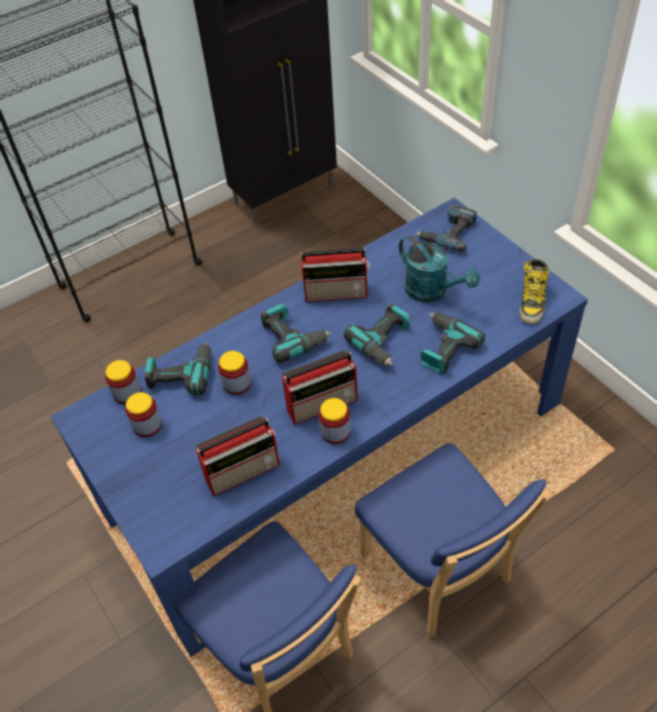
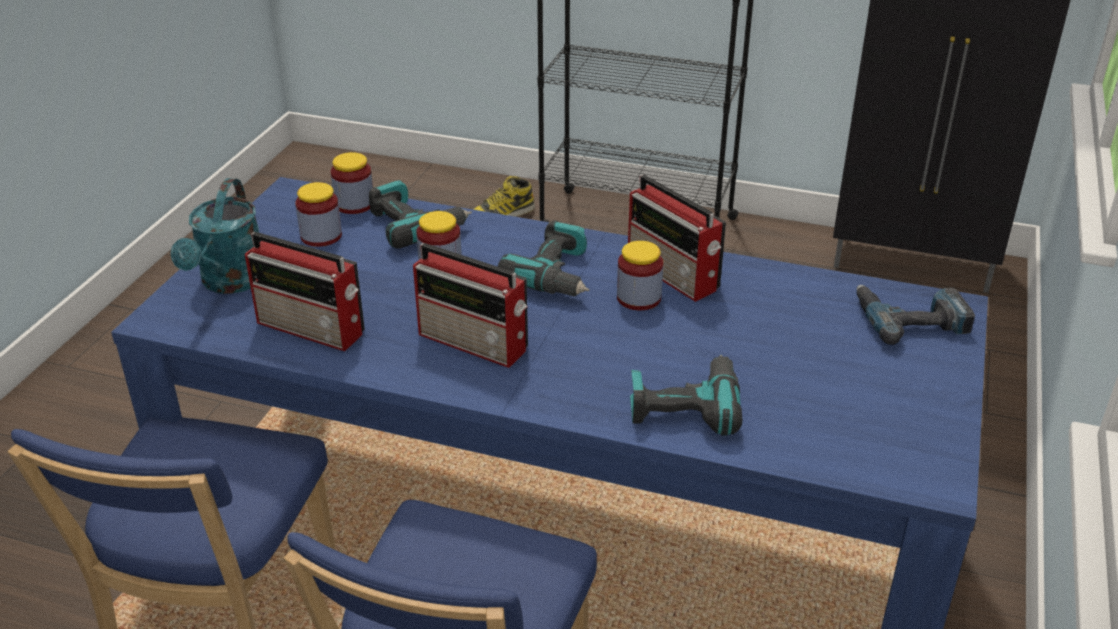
camera: 50 degrees right, 15 degrees down
jar [318,398,351,444] -> jar moved to [617,241,663,310]
power drill [344,304,410,366] -> none
turquoise watering can [399,236,480,302] -> turquoise watering can moved to [170,178,261,294]
boot [519,259,549,324] -> boot moved to [473,176,535,217]

